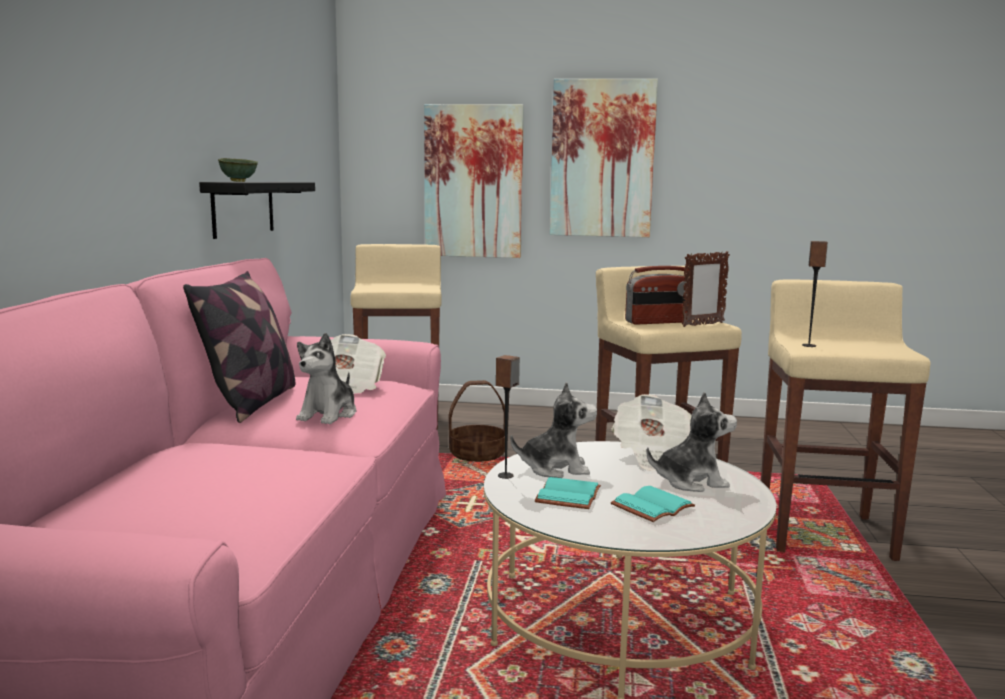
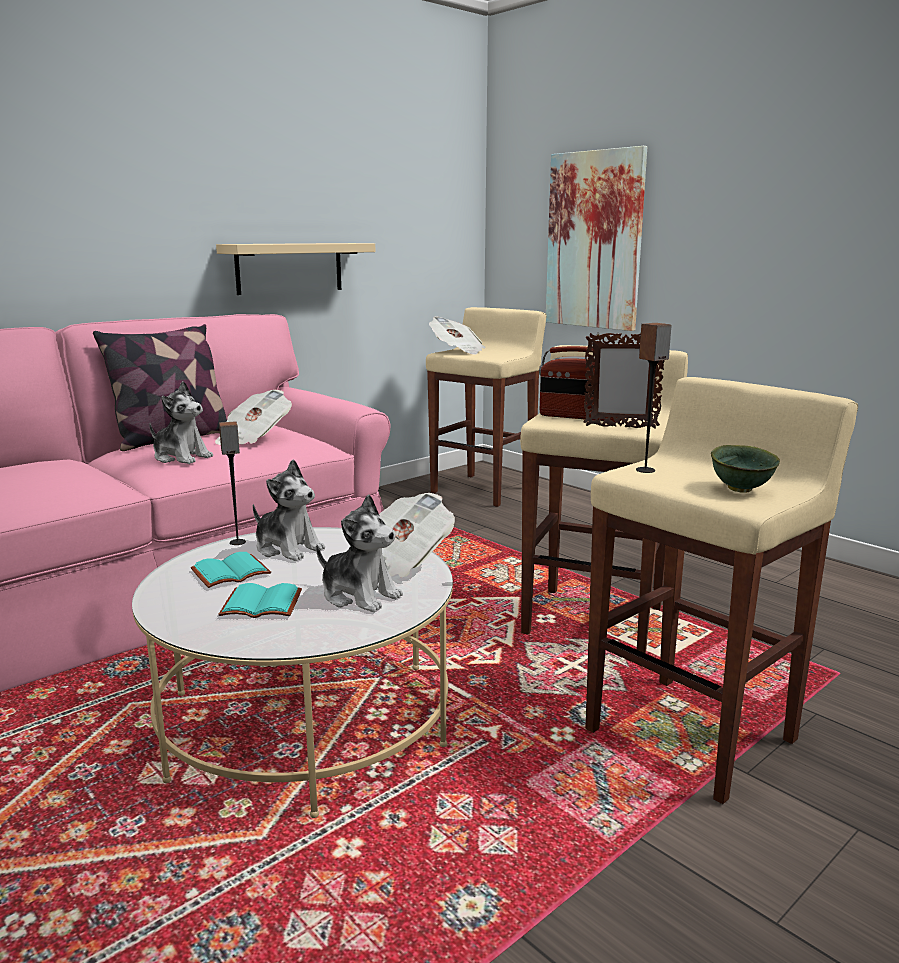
camera: 40 degrees right, 5 degrees up
black shelf [199,182,315,239] -> beige shelf [216,243,375,295]
green bowl [218,158,258,182] -> green bowl moved to [711,445,780,493]
plush toy [296,333,356,424] -> plush toy turned 120 degrees counterclockwise [149,381,213,464]
basket [449,380,505,462] -> none
picture [550,79,658,237] -> none
none -> newspaper [429,317,485,355]

